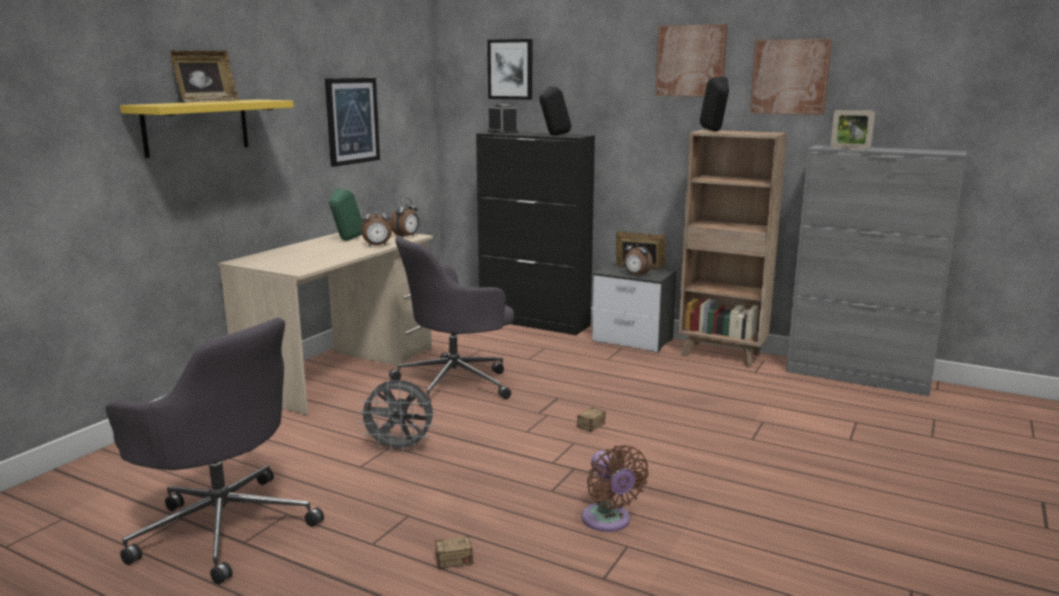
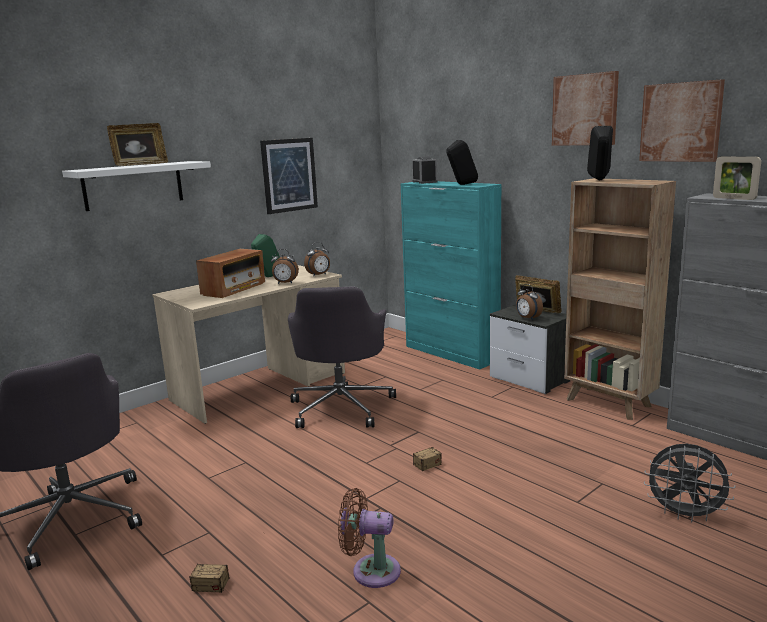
camera: 20 degrees right, 0 degrees up
yellow shelf [120,100,294,158] -> white shelf [62,161,211,211]
grey fan [357,380,435,453] -> grey fan moved to [644,444,736,522]
grey office chair [389,236,514,407] -> grey office chair turned 75 degrees counterclockwise [288,286,396,428]
black cabinet [476,132,595,335] -> turquoise cabinet [401,181,502,370]
picture [487,39,532,100] -> none
brown fan [582,445,649,532] -> brown fan turned 105 degrees clockwise [338,488,401,588]
none -> radio [196,249,265,298]

